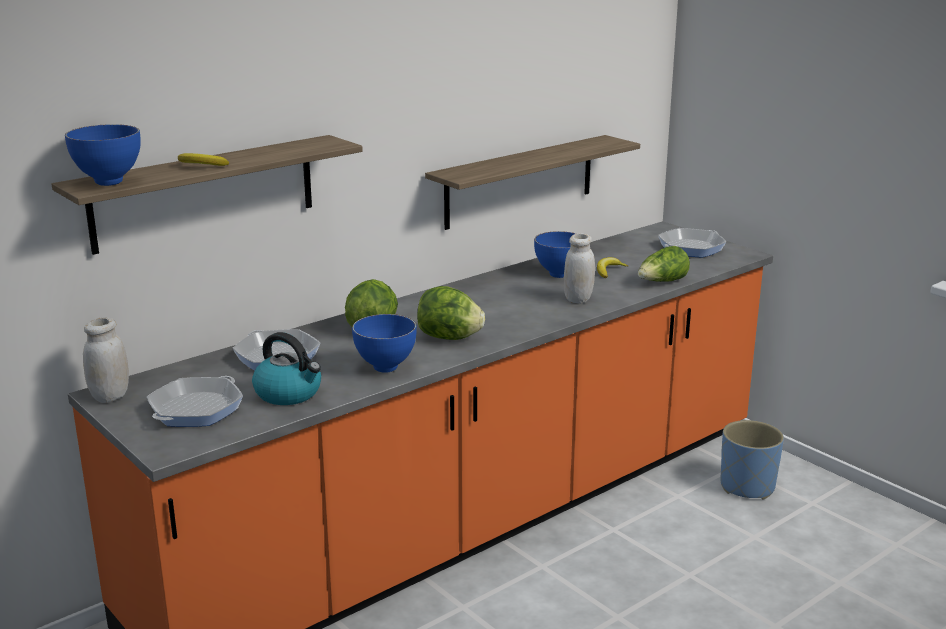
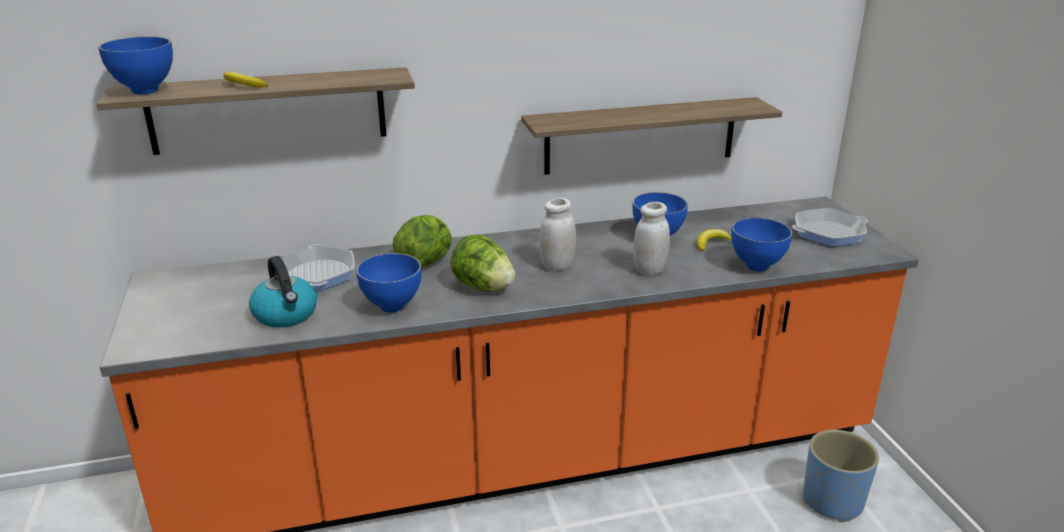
camera: 25 degrees right, 5 degrees up
white jar [83,317,129,403] -> white jar moved to [539,198,576,271]
frying pan [147,376,243,427] -> none
lettuce [638,246,690,282] -> blue bowl [731,218,792,272]

